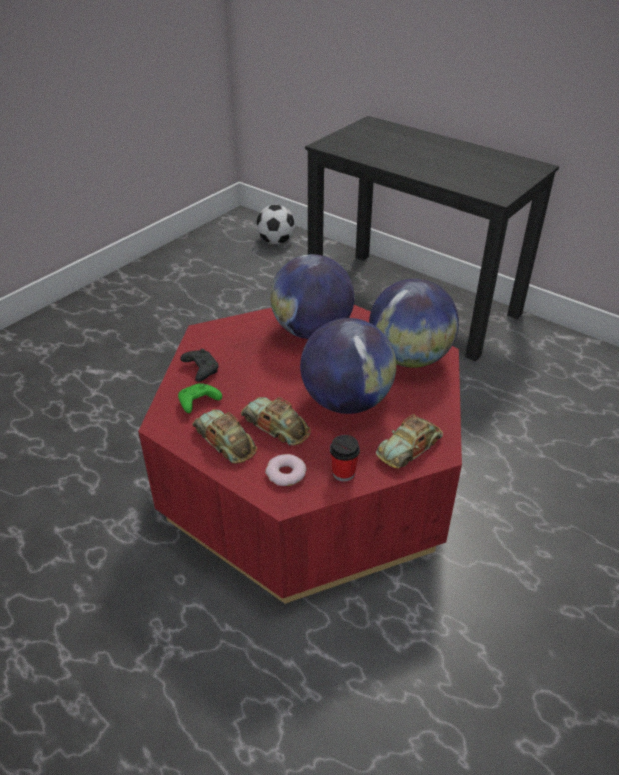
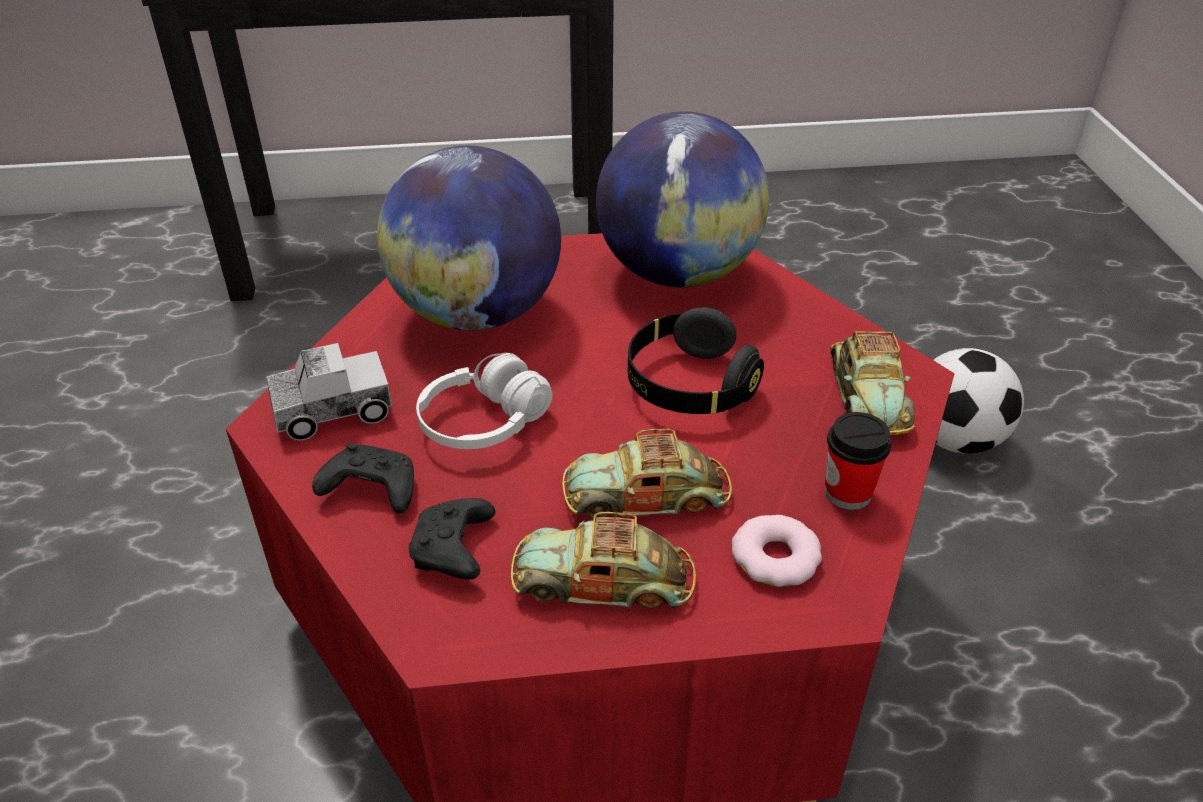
camera: 45 degrees left, 0 degrees up
green game controller [178,383,222,413] -> black game controller [408,498,496,580]
football [256,205,295,244] -> football moved to [933,348,1024,454]
globe [300,318,396,414] -> black headphones [628,307,764,414]
none -> toy truck [266,343,392,440]
none -> white headphones [416,353,553,449]

